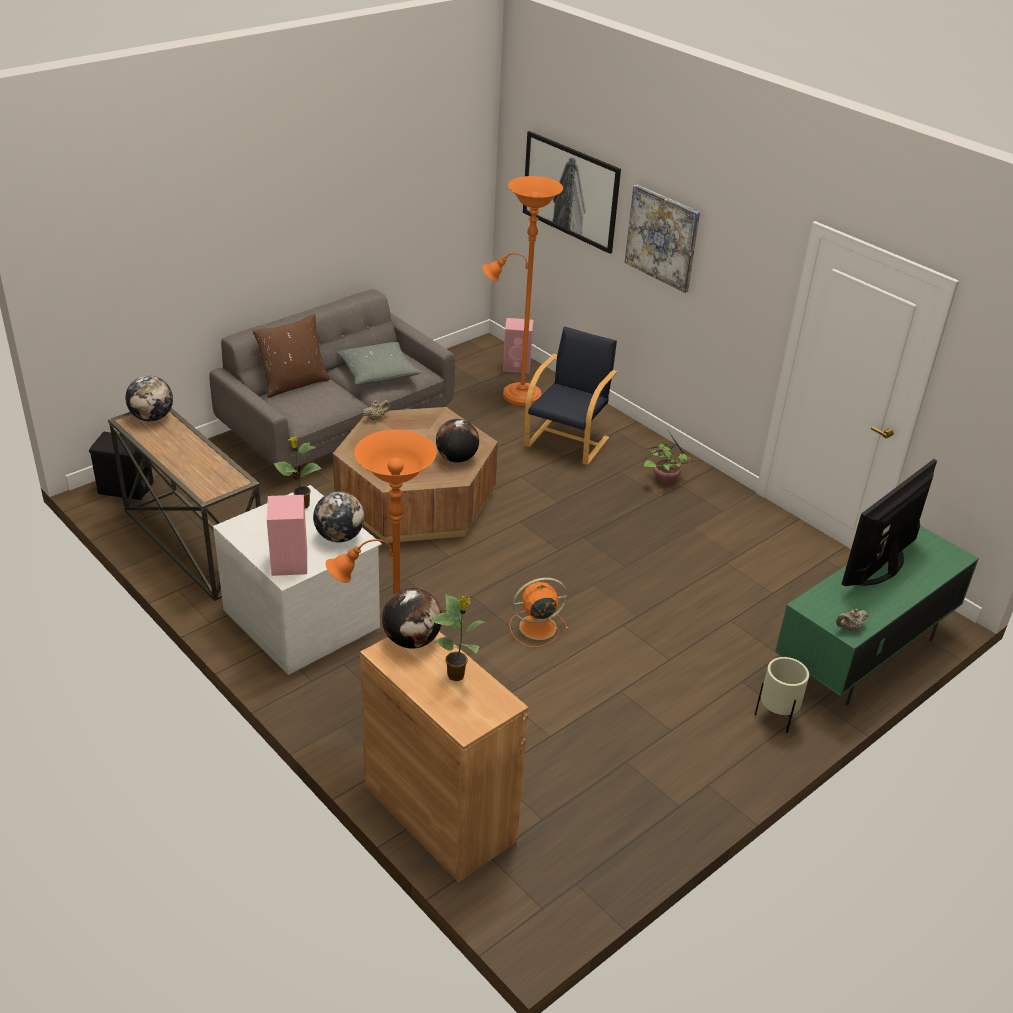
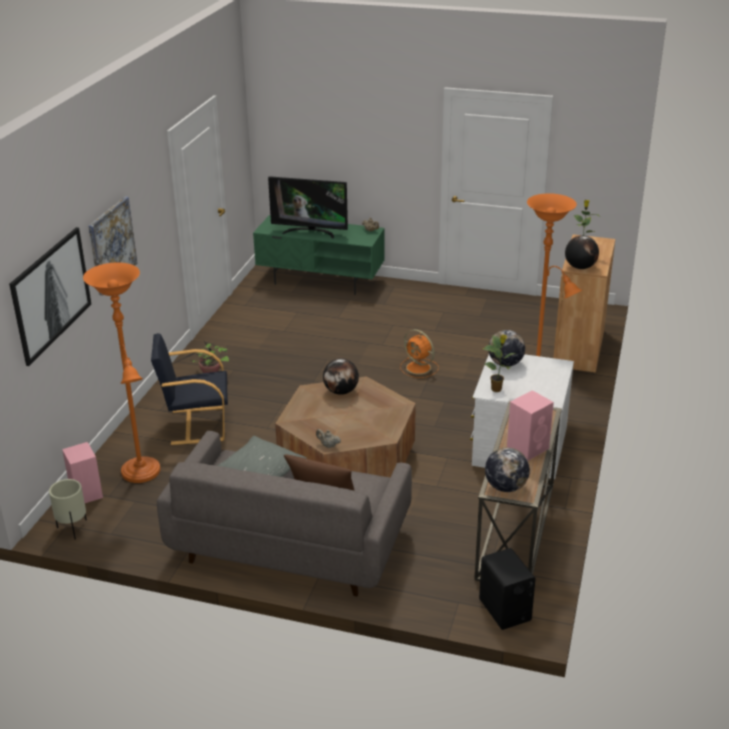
camera: 120 degrees left, 5 degrees down
pink speaker [267,495,307,576] -> pink speaker moved to [507,390,554,461]
beige planter [755,657,809,733] -> beige planter moved to [49,479,87,540]

